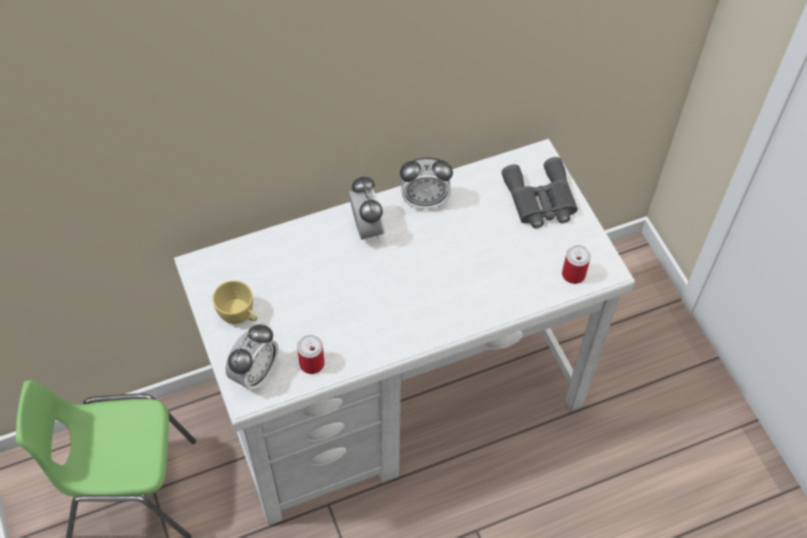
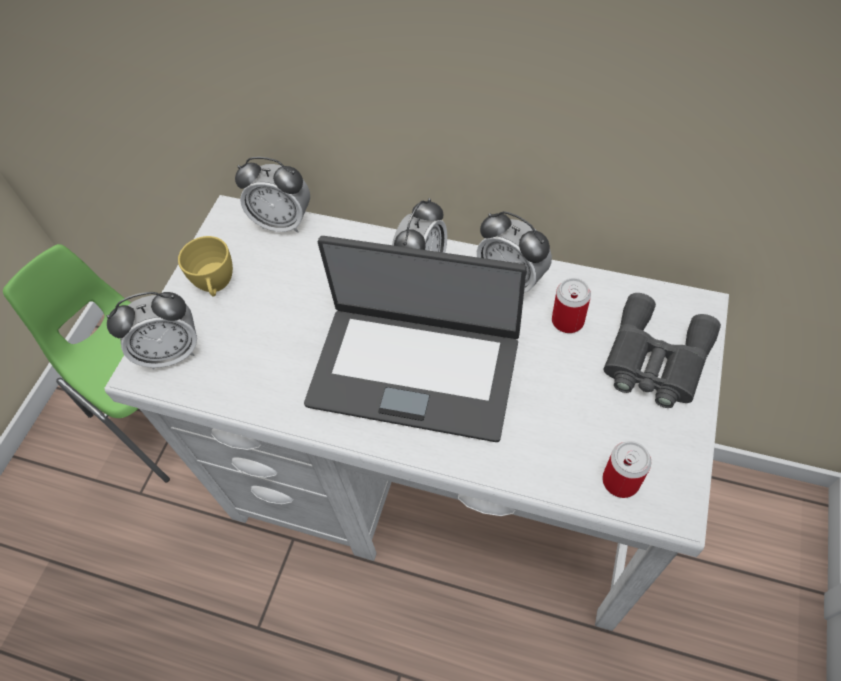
camera: 45 degrees right, 0 degrees up
can [297,335,325,374] -> can moved to [552,278,591,333]
none -> alarm clock [235,157,310,233]
none -> laptop [304,236,527,442]

